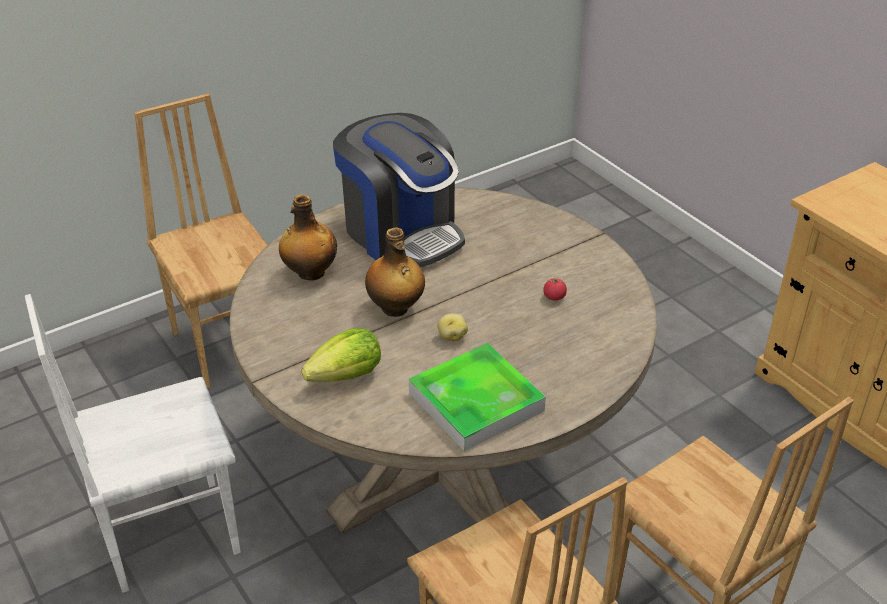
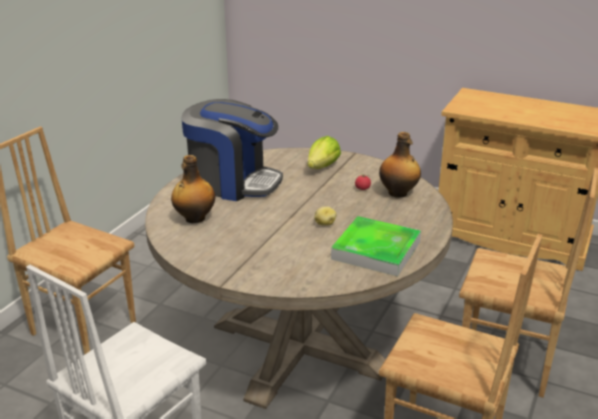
camera: 30 degrees left, 10 degrees down
lettuce [302,328,381,382] -> lettuce moved to [308,136,341,169]
bottle [365,228,425,317] -> bottle moved to [379,132,421,198]

